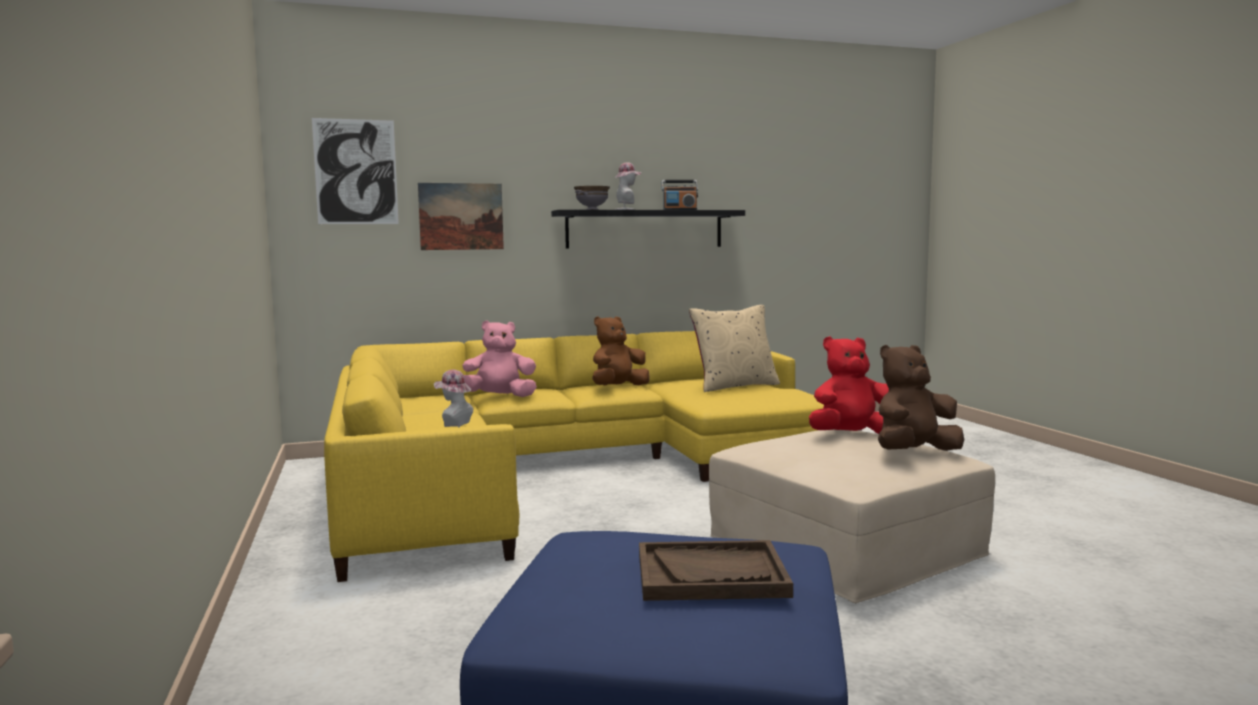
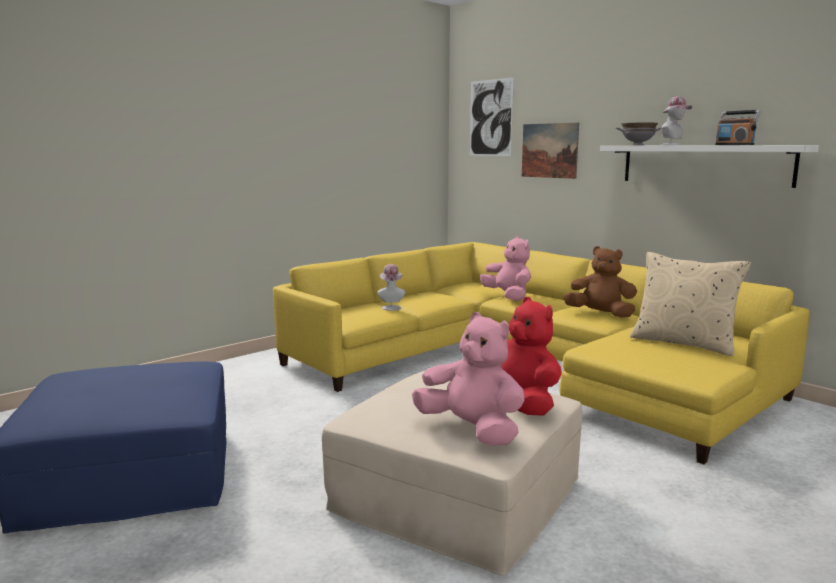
camera: 65 degrees right, 5 degrees up
black shelf [551,210,745,248] -> white shelf [600,145,819,188]
brown tray [639,540,793,601] -> none
brown plush toy [878,345,964,451] -> pink plush toy [412,312,524,446]

